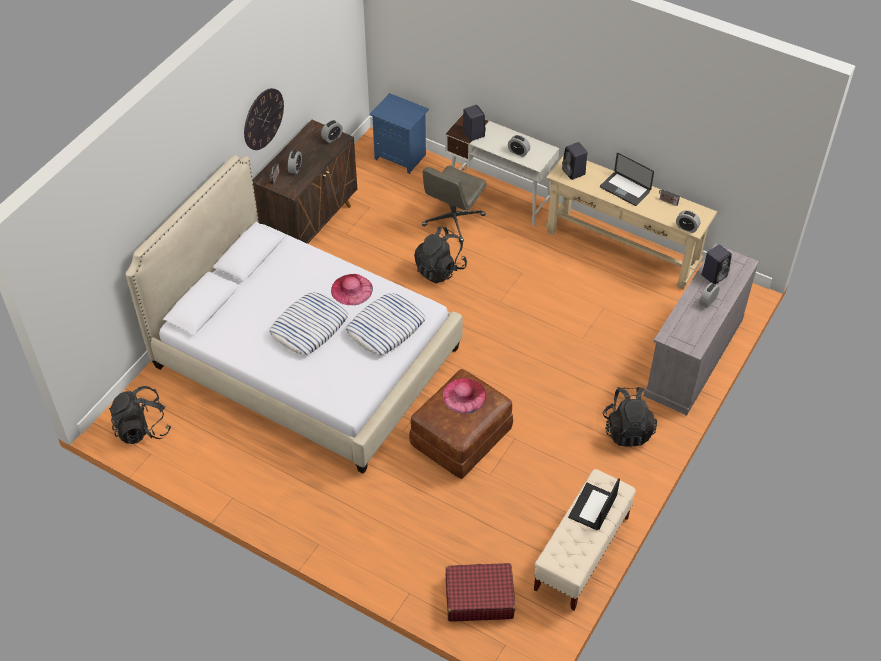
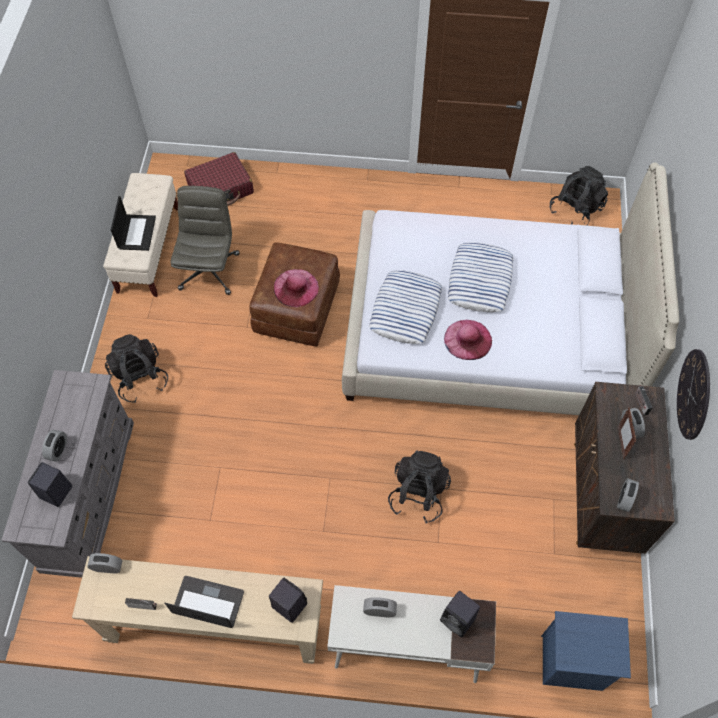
camera: 155 degrees right, 10 degrees up
grey office chair [422,166,487,242] -> grey office chair moved to [170,186,239,295]
none -> picture frame [618,407,636,459]

